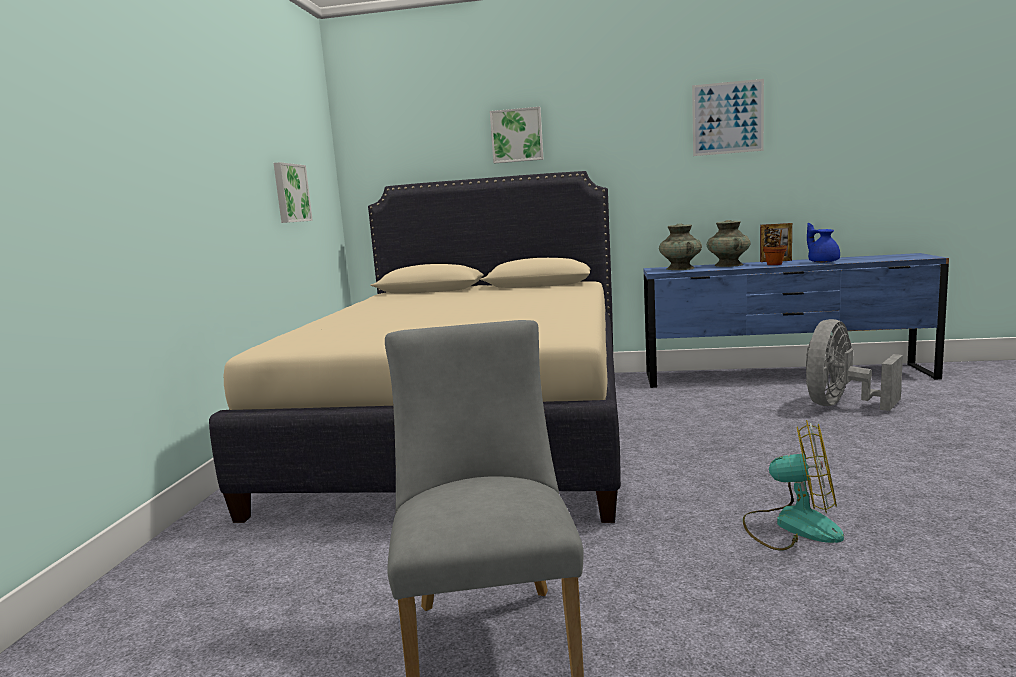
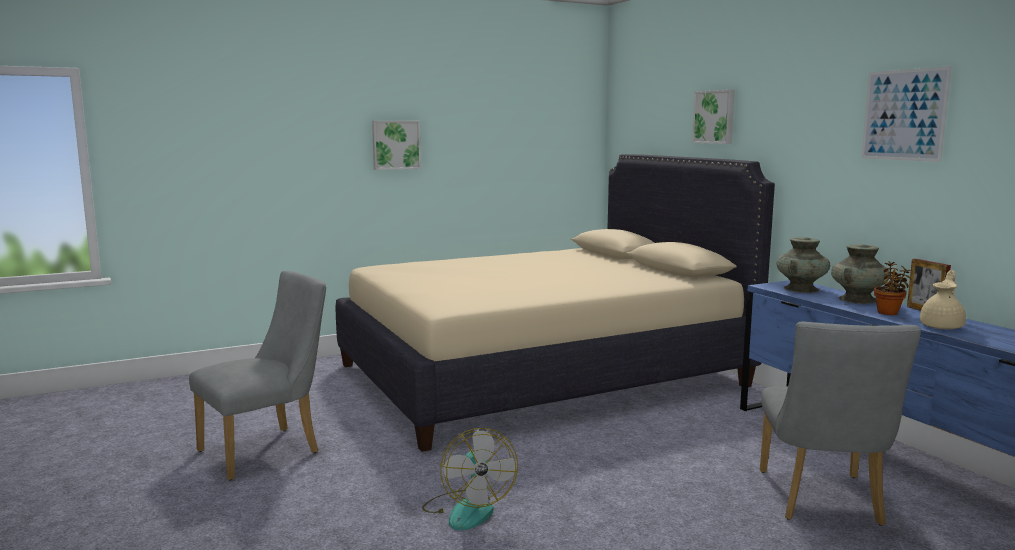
camera: 55 degrees right, 0 degrees up
picture [274,162,313,223] -> picture moved to [372,121,421,170]
grey fan [806,319,903,411] -> grey chair [760,321,921,526]
blue teapot [807,223,840,263] -> beige teapot [920,270,966,329]

